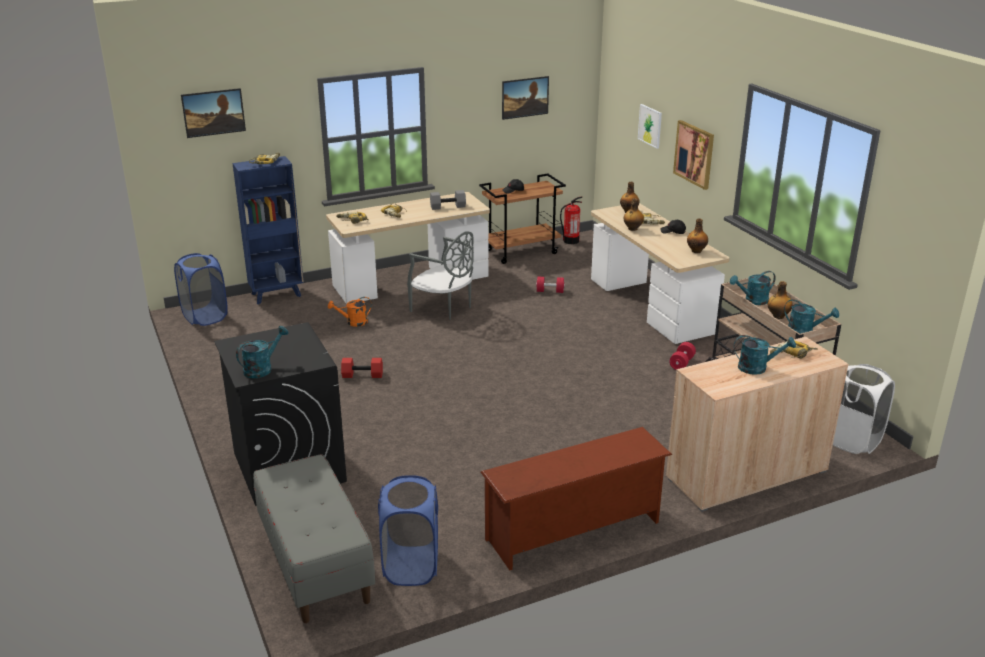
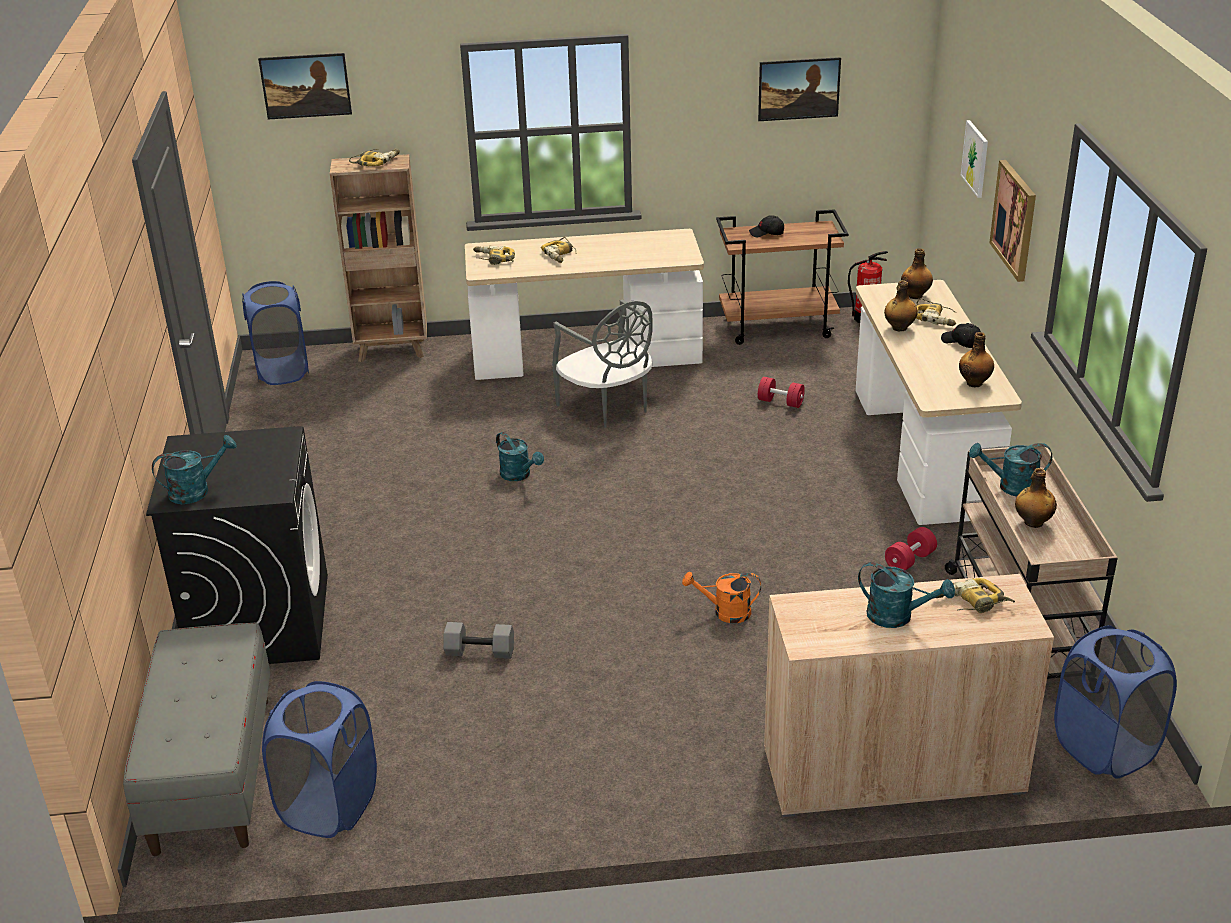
camera: 20 degrees right, 5 degrees up
blue bookcase [233,156,304,305] -> brown bookcase [330,154,427,362]
orange watering can [328,297,372,327] -> orange watering can moved to [682,572,761,623]
red dumbbell [341,358,383,378] -> none
grey dumbbell [430,190,466,210] -> grey dumbbell moved to [443,622,514,659]
brown shoe rack [480,427,672,570] -> none
turquoise watering can [784,299,839,334] -> turquoise watering can moved to [496,432,544,481]
white laundry basket [833,364,895,454] -> blue laundry basket [1054,625,1177,779]

